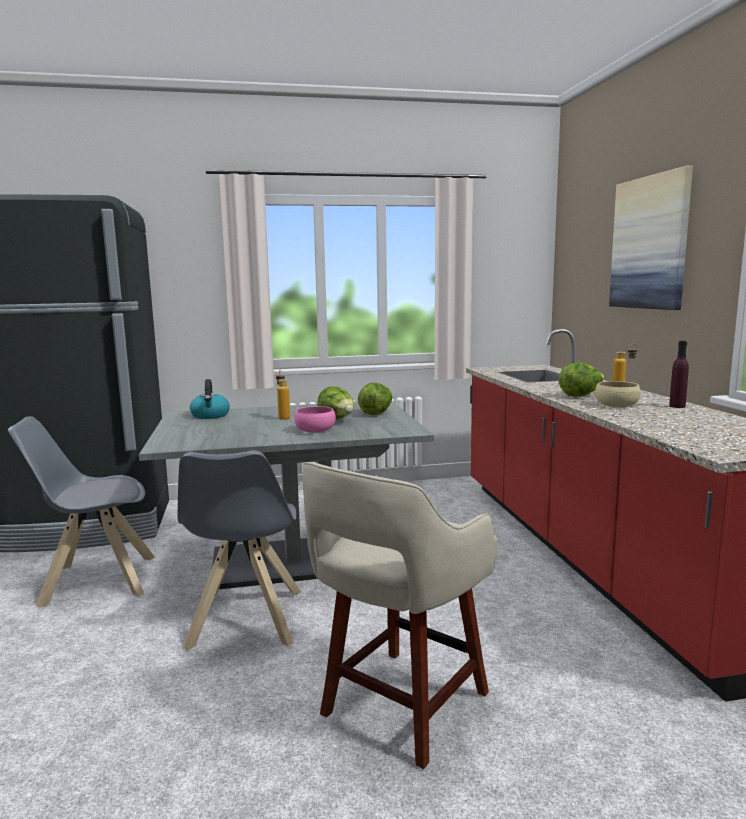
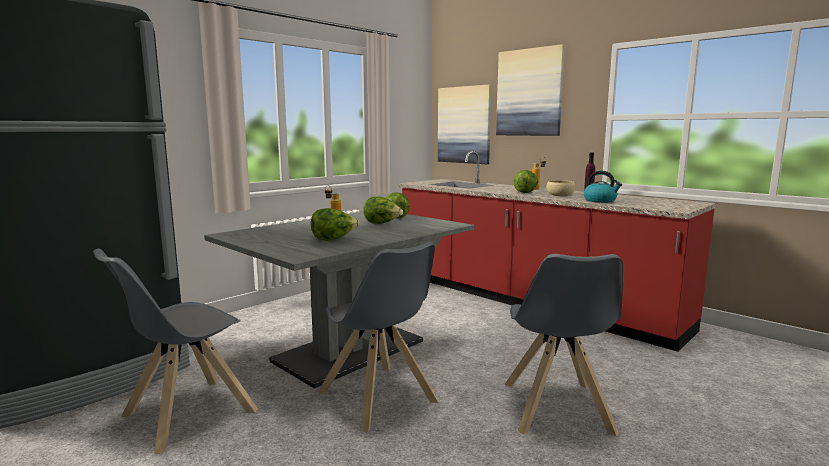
camera: 35 degrees left, 0 degrees up
kettle [190,379,230,419] -> kettle moved to [584,171,622,203]
pink bowl [294,406,336,433] -> none
beige stool [302,462,498,769] -> grey chair [505,254,623,436]
none -> lettuce [311,208,359,241]
none -> picture [438,85,492,164]

